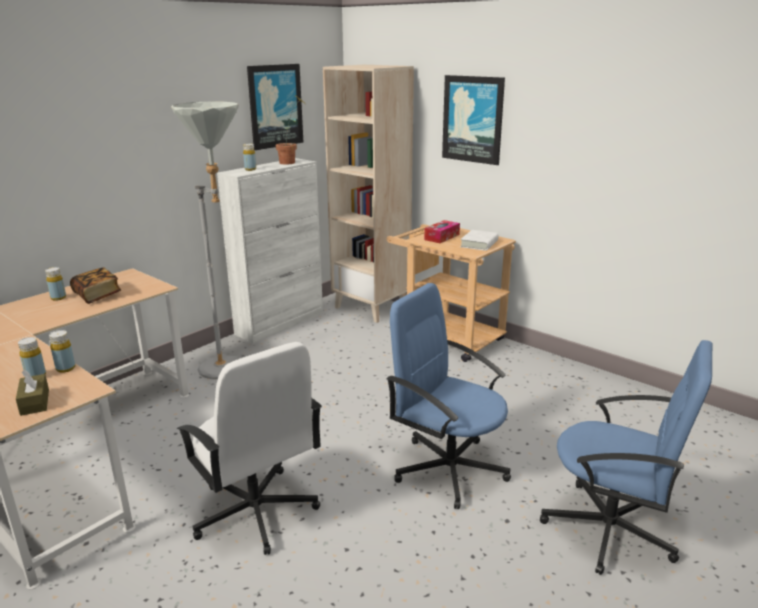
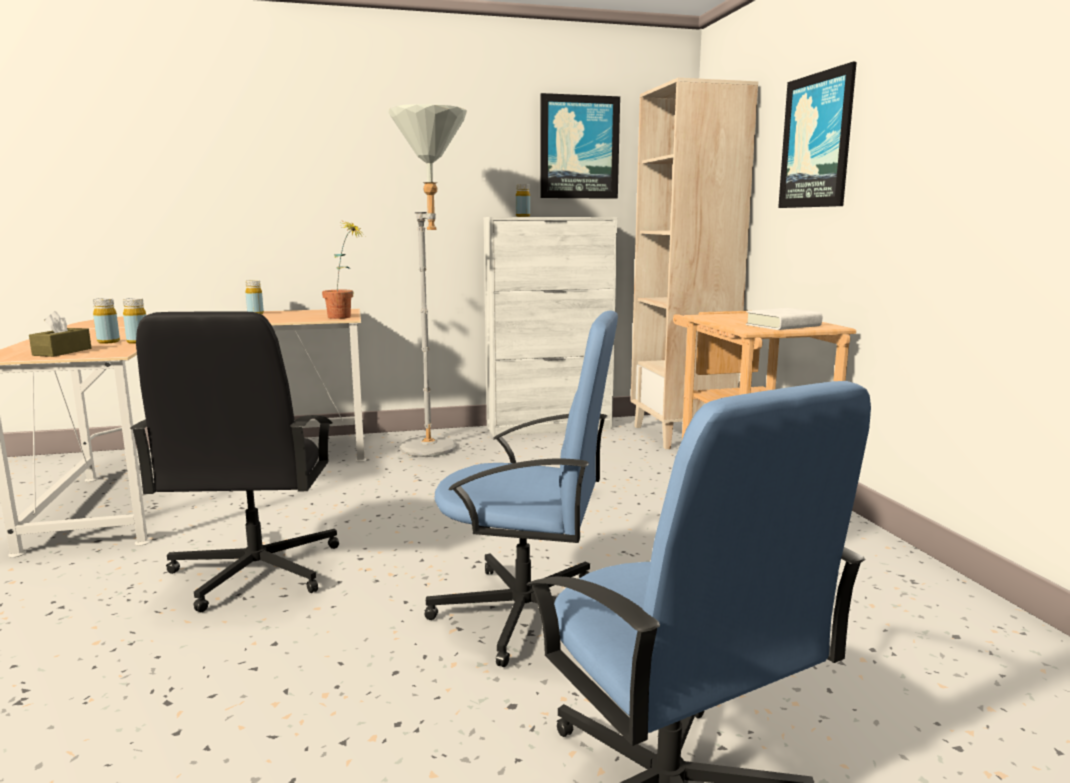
camera: 35 degrees right, 10 degrees down
book [70,267,121,304] -> none
white office chair [177,342,322,555] -> black office chair [130,311,339,612]
potted plant [276,95,306,165] -> potted plant moved to [322,221,365,319]
blue office chair [386,283,511,509] -> blue office chair turned 120 degrees clockwise [424,311,618,667]
tissue box [424,220,460,243] -> none

